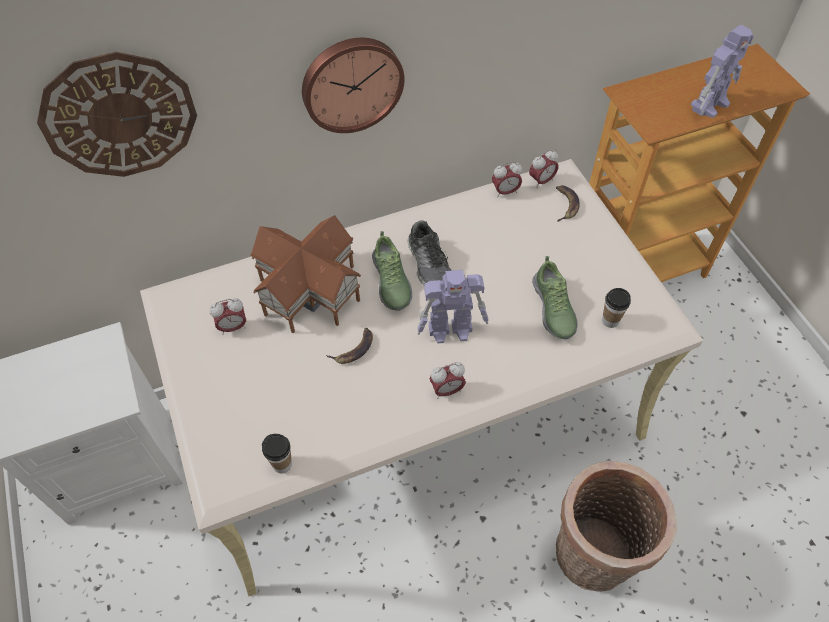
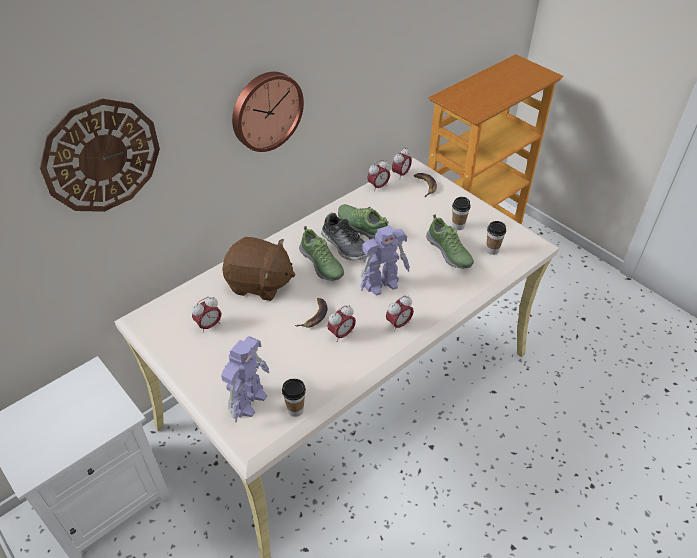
camera: 20 degrees left, 10 degrees down
toy house [250,215,361,333] -> brown plush toy [222,237,295,301]
basket [556,461,677,592] -> none
toy robot [691,25,754,118] -> toy robot moved to [221,336,269,422]
none -> alarm clock [327,305,356,342]
none -> shoe [338,204,389,240]
none -> cup [452,197,470,230]

